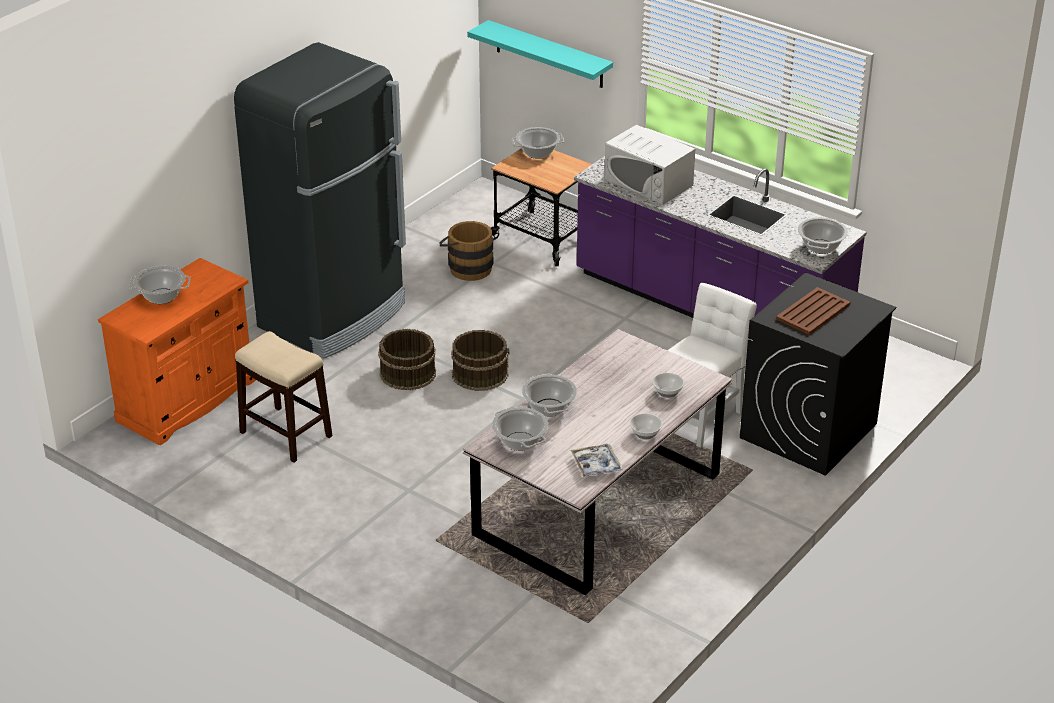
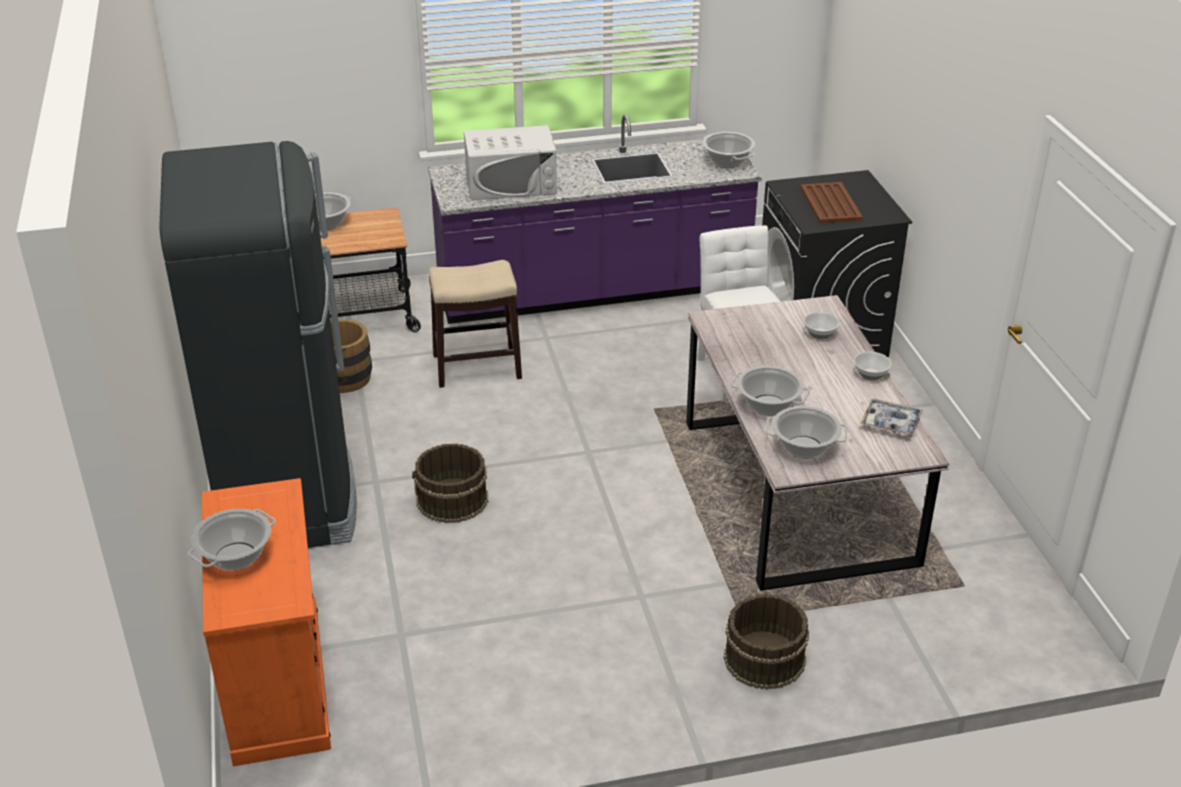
camera: 50 degrees left, 0 degrees up
stool [235,331,332,463] -> stool moved to [429,260,522,388]
brown bucket [451,330,510,391] -> brown bucket moved to [724,594,809,690]
turquoise shelf [467,20,613,88] -> none

